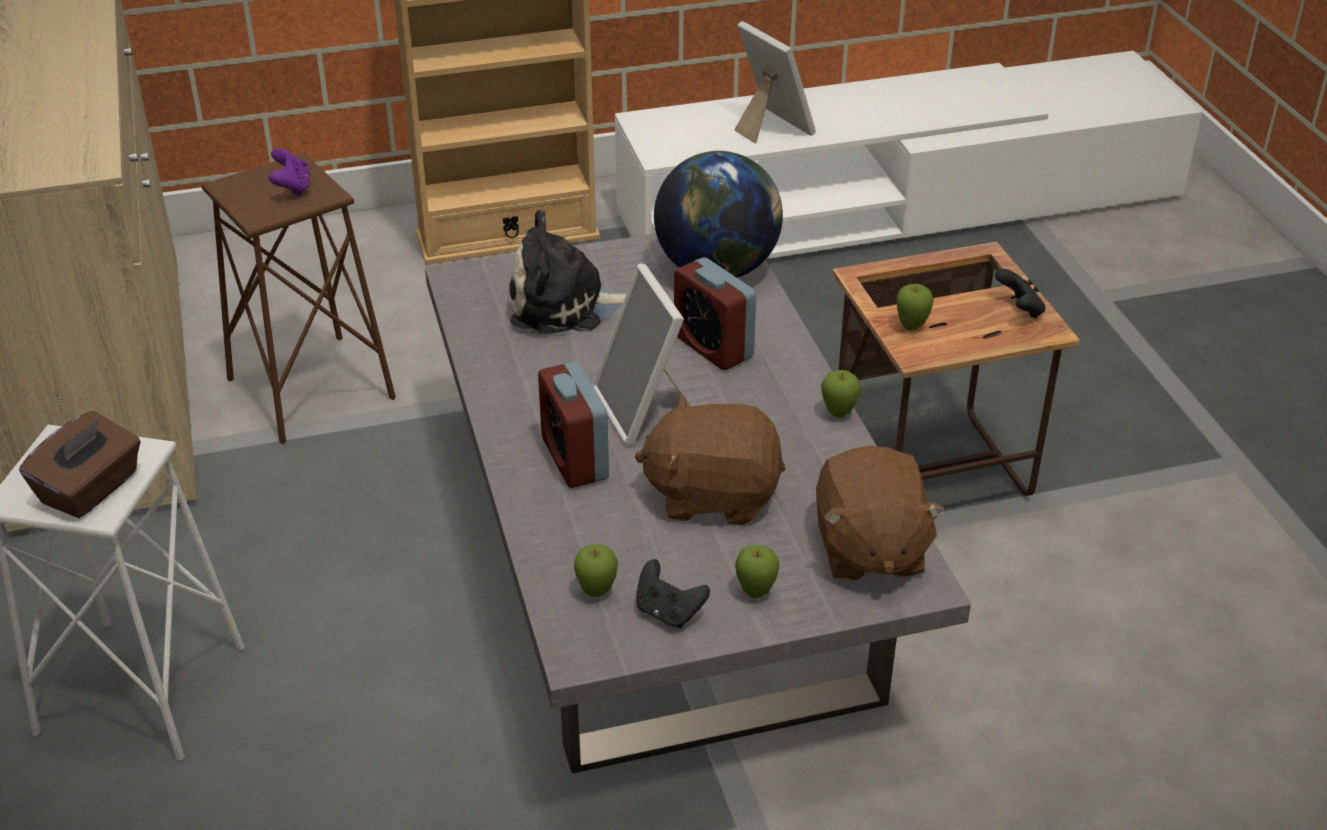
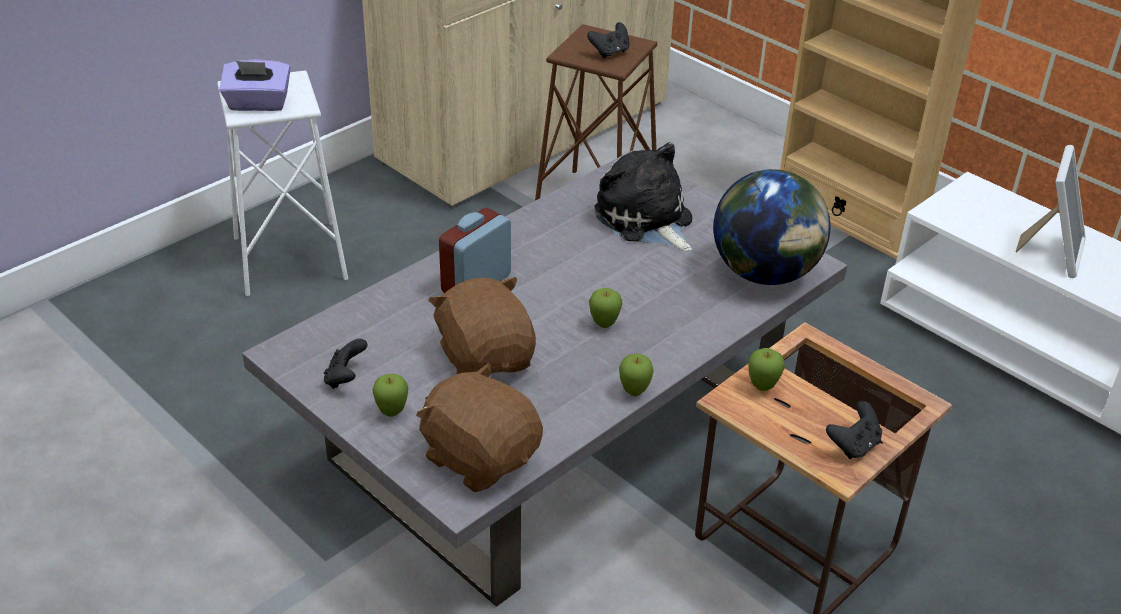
camera: 60 degrees right, 0 degrees up
brown tissue box [19,411,141,518] -> purple tissue box [219,60,291,111]
purple game controller [268,148,310,196] -> black game controller [587,22,630,58]
apple [574,544,618,597] -> apple moved to [589,288,622,328]
picture frame [592,264,690,446] -> none
alarm clock [674,258,756,370] -> none
brown plush toy [816,446,946,581] -> brown plush toy turned 75 degrees clockwise [416,363,543,492]

